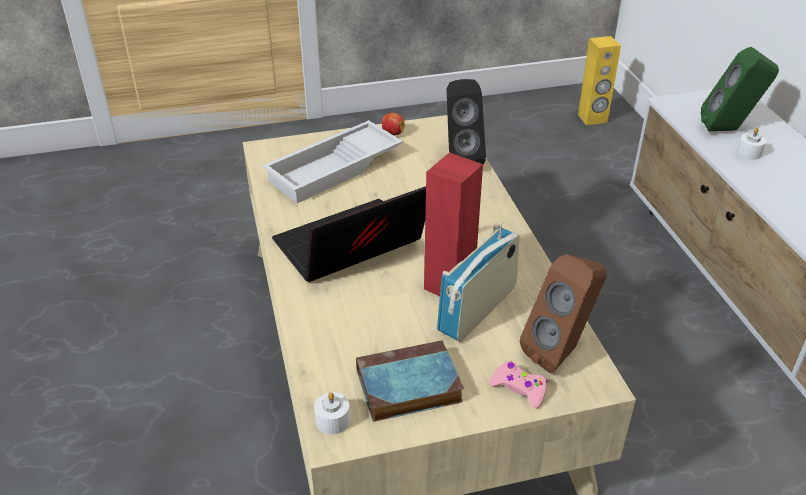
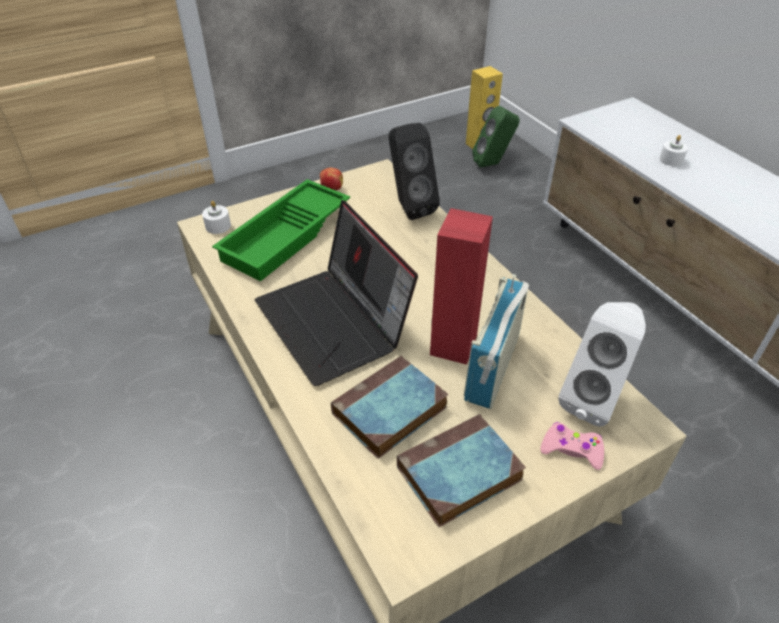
camera: 15 degrees left, 5 degrees up
white tray [262,120,403,203] -> green tray [212,179,350,281]
laptop [272,186,426,282] -> laptop turned 75 degrees counterclockwise [255,200,418,386]
white candle [314,392,350,435] -> white candle moved to [202,201,231,234]
brown speaker [520,254,607,373] -> white speaker [558,302,646,426]
green speaker [701,47,779,131] -> green speaker moved to [472,106,520,168]
none -> book [331,356,449,459]

